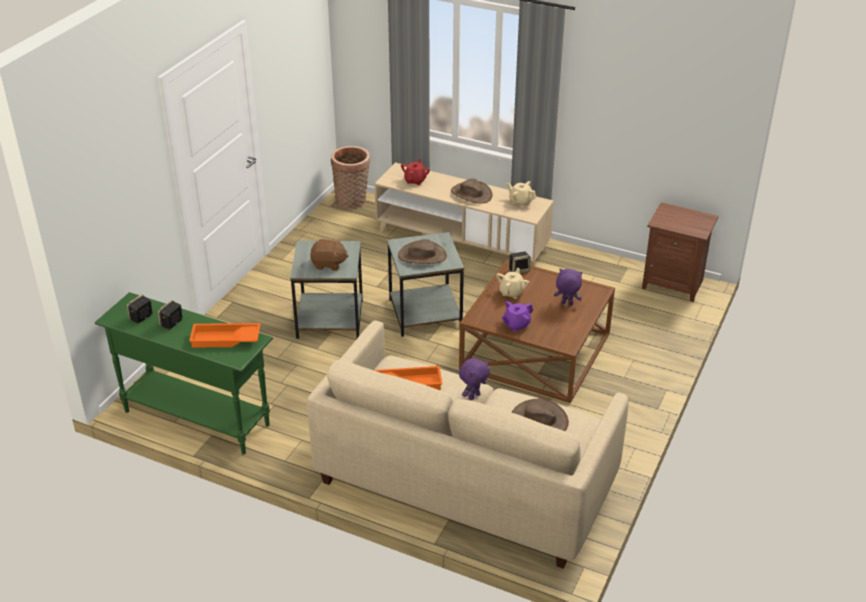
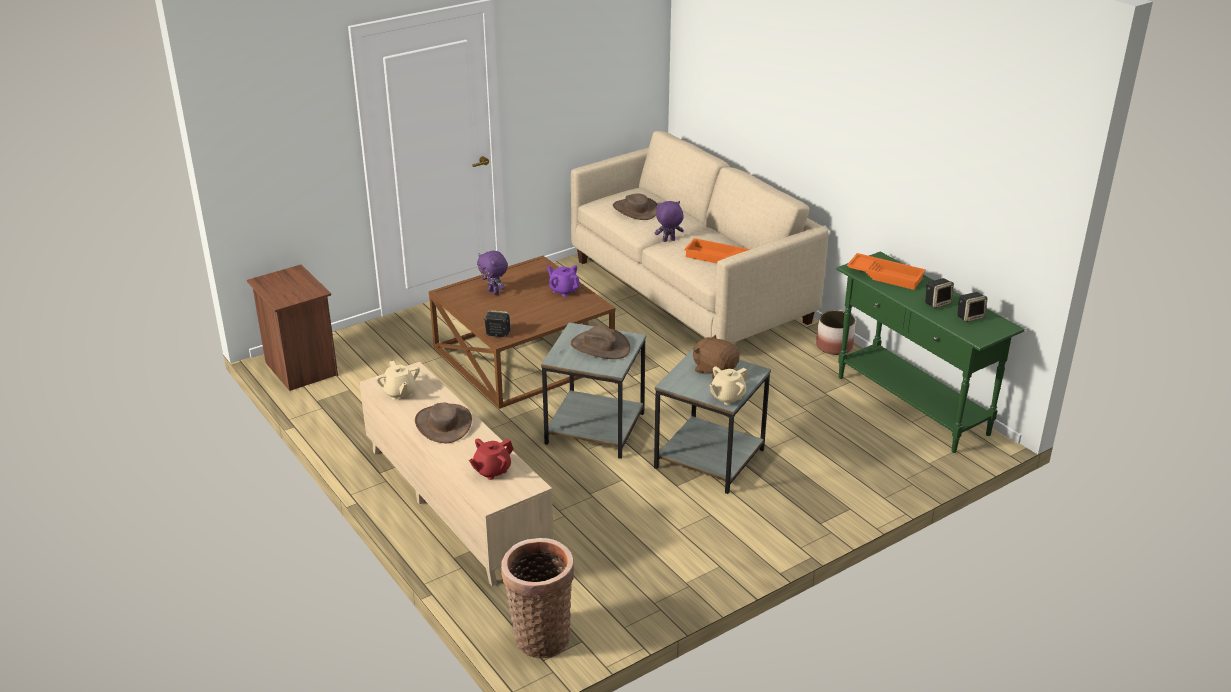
camera: 150 degrees left, 5 degrees down
beige teapot [496,268,529,299] -> beige teapot moved to [710,366,748,405]
purple teapot [502,301,533,332] -> purple teapot turned 135 degrees counterclockwise [547,265,580,297]
none -> planter [816,310,856,355]

